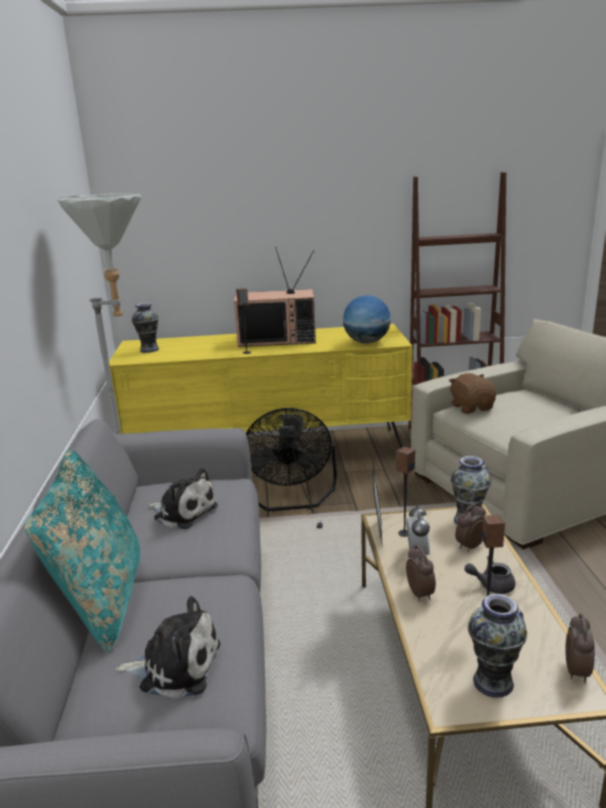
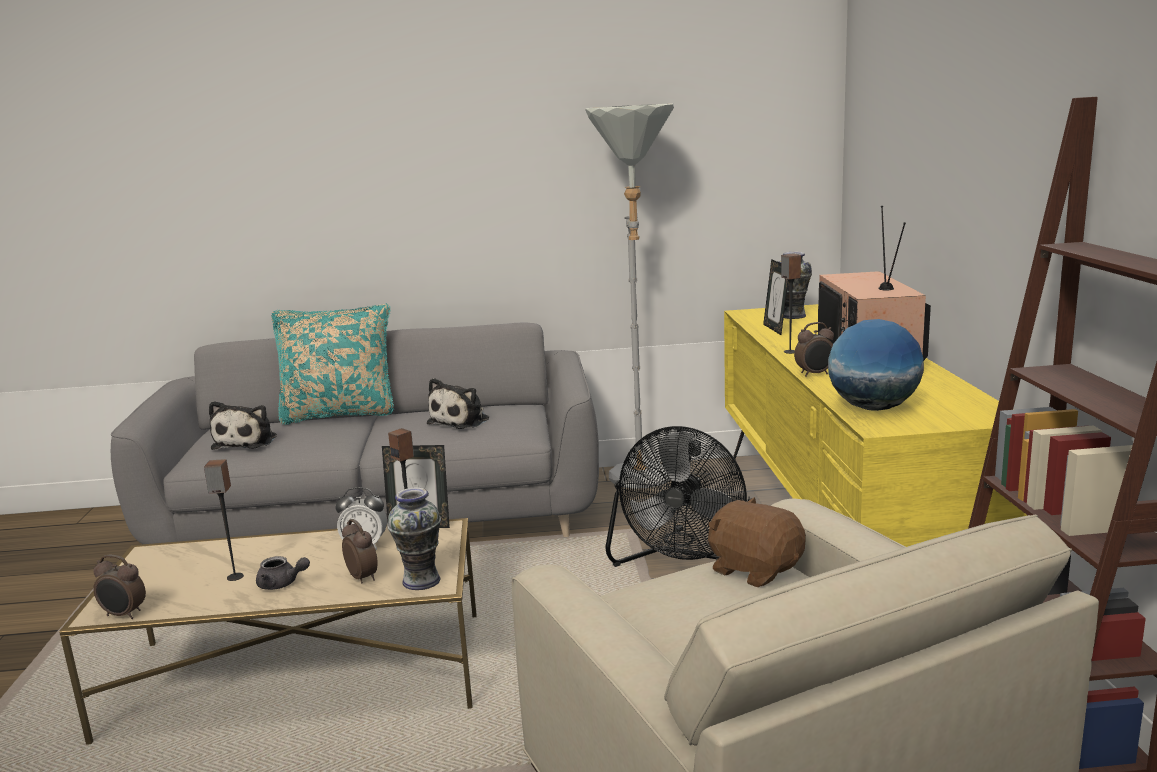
camera: 90 degrees right, 5 degrees down
black fan [246,408,337,528] -> black fan turned 120 degrees clockwise [606,426,752,567]
alarm clock [406,545,436,601] -> alarm clock moved to [794,322,834,377]
brown plush toy [449,373,496,414] -> brown plush toy turned 120 degrees counterclockwise [708,497,806,587]
grey teapot [464,556,515,594] -> grey teapot turned 105 degrees clockwise [256,556,310,590]
vase [468,594,527,697] -> none
none -> picture frame [763,259,788,335]

